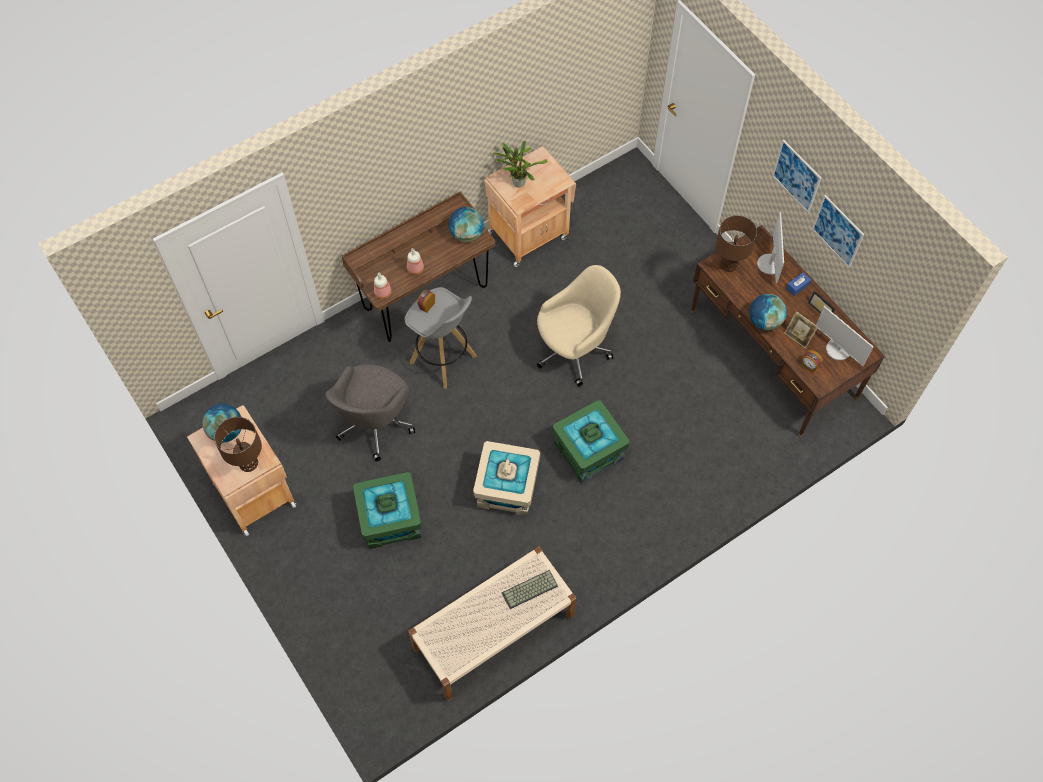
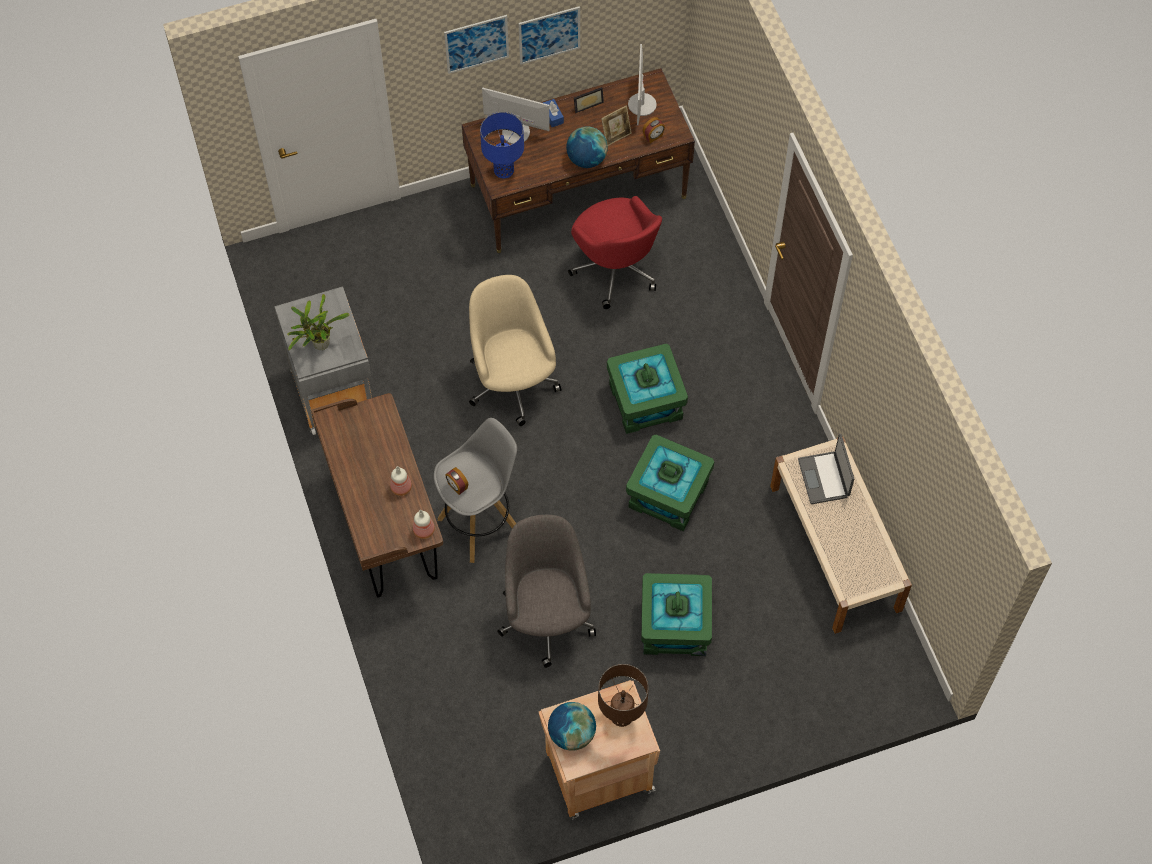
camera: 75 degrees left, 0 degrees up
grey office chair [325,365,415,462] -> grey office chair turned 135 degrees counterclockwise [497,515,596,668]
globe [449,207,484,242] -> none
beige storage box [473,441,540,516] -> green storage box [626,434,714,532]
brown cart [484,146,576,267] -> grey cart [274,286,372,435]
keyboard [502,570,558,609] -> laptop [798,434,854,504]
brown table lamp [716,215,757,272] -> blue table lamp [480,112,524,179]
monitor [816,306,873,366] -> monitor turned 120 degrees clockwise [628,44,657,125]
none -> red office chair [568,196,662,309]

